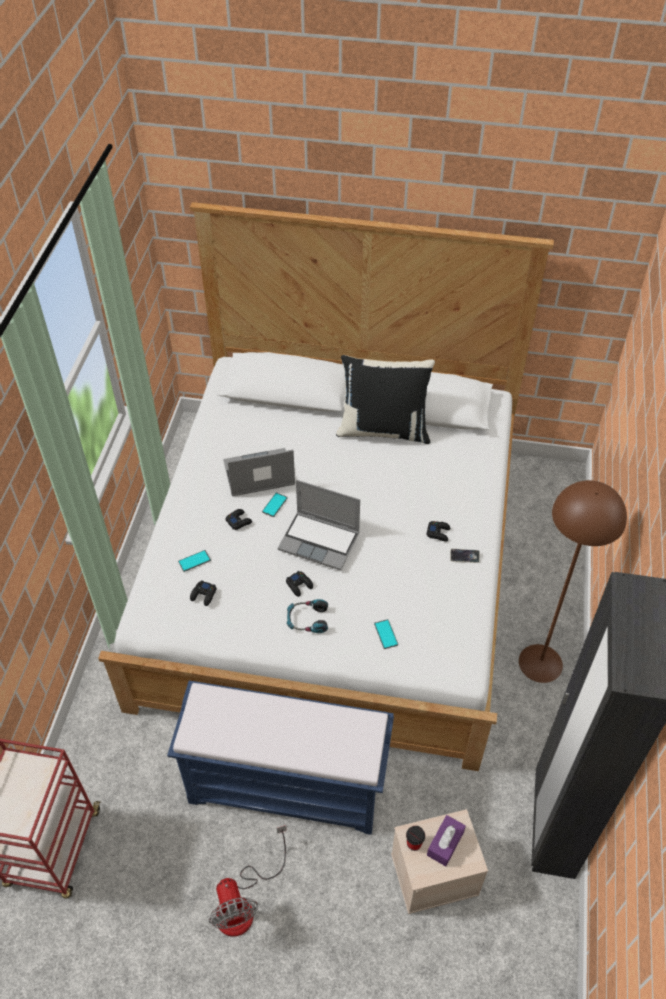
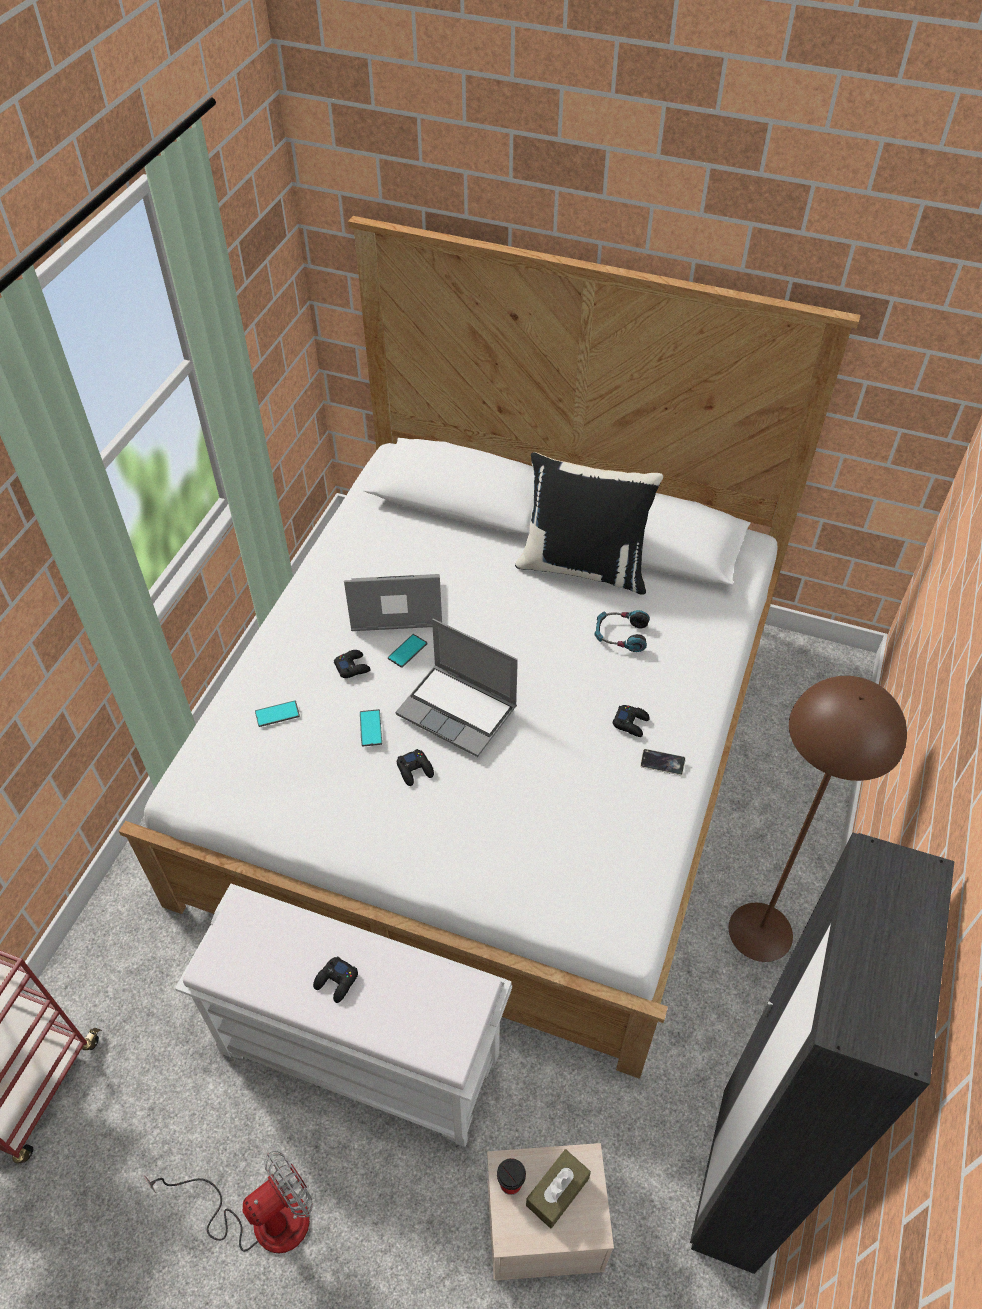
camera: 10 degrees right, 0 degrees up
blue bench [167,681,394,835] -> white bench [175,884,512,1147]
black game controller [190,581,216,606] -> black game controller moved to [313,956,358,1003]
fan [208,825,287,937] -> fan turned 120 degrees counterclockwise [144,1151,313,1253]
headphones [287,599,328,633] -> headphones moved to [595,610,650,652]
phone [374,619,398,649] -> phone moved to [360,709,382,747]
purple tissue box [427,815,466,866] -> brown tissue box [526,1149,591,1229]

